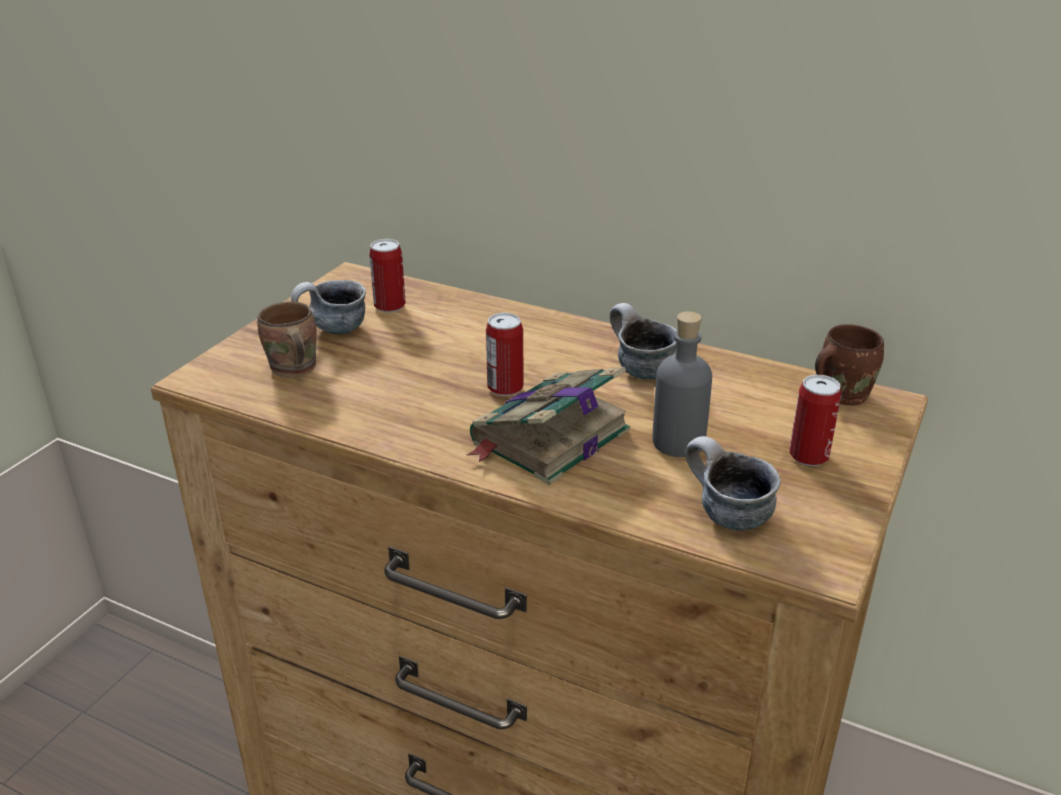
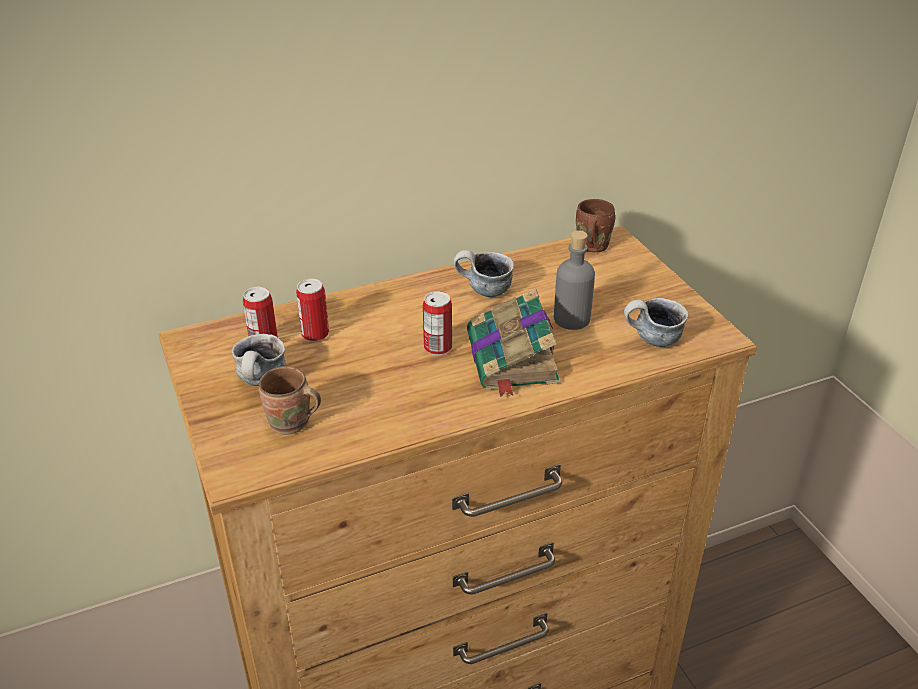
camera: 50 degrees left, 5 degrees up
can [790,375,841,466] -> can moved to [296,279,329,342]

